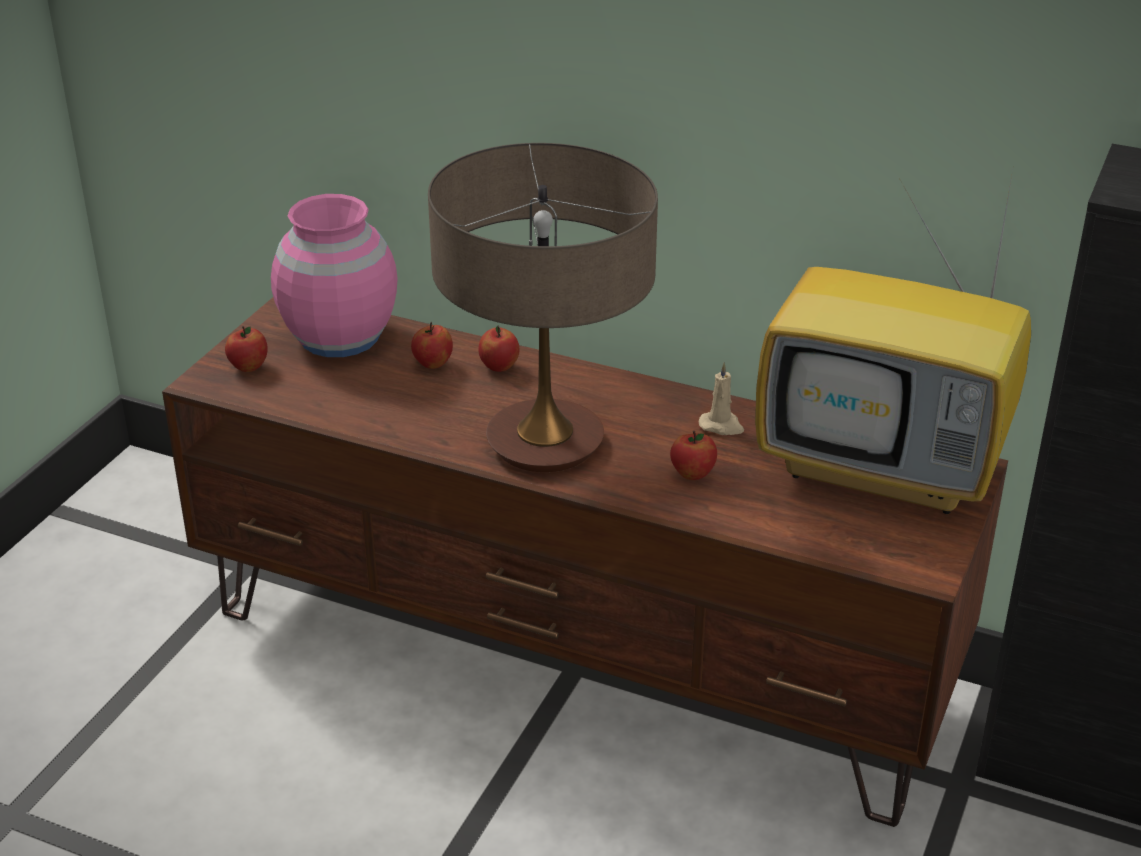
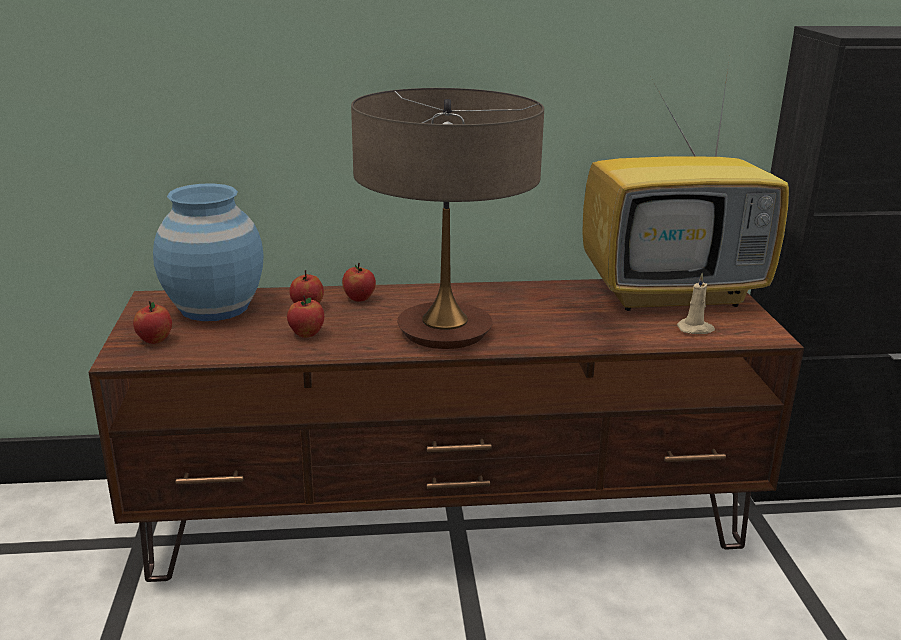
camera: 30 degrees left, 10 degrees down
pink vase [271,194,398,357] -> blue vase [153,183,264,321]
apple [670,431,717,480] -> apple moved to [287,296,324,338]
beige candle [699,362,744,435] -> beige candle moved to [677,272,715,334]

